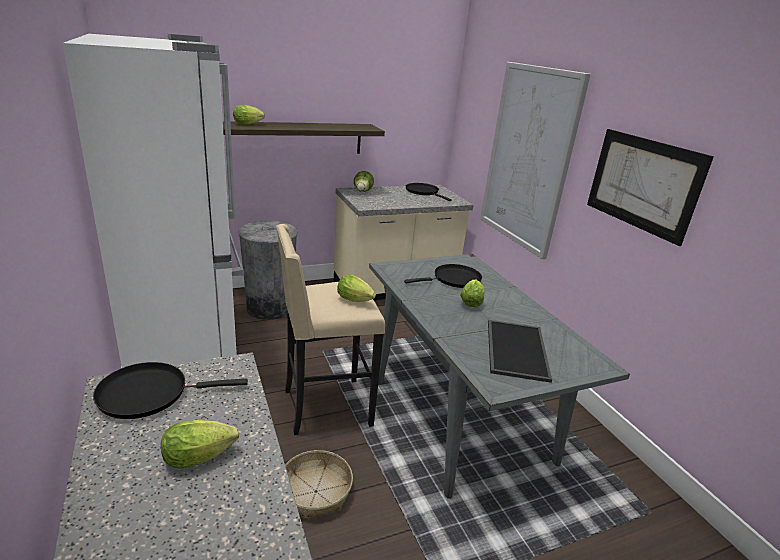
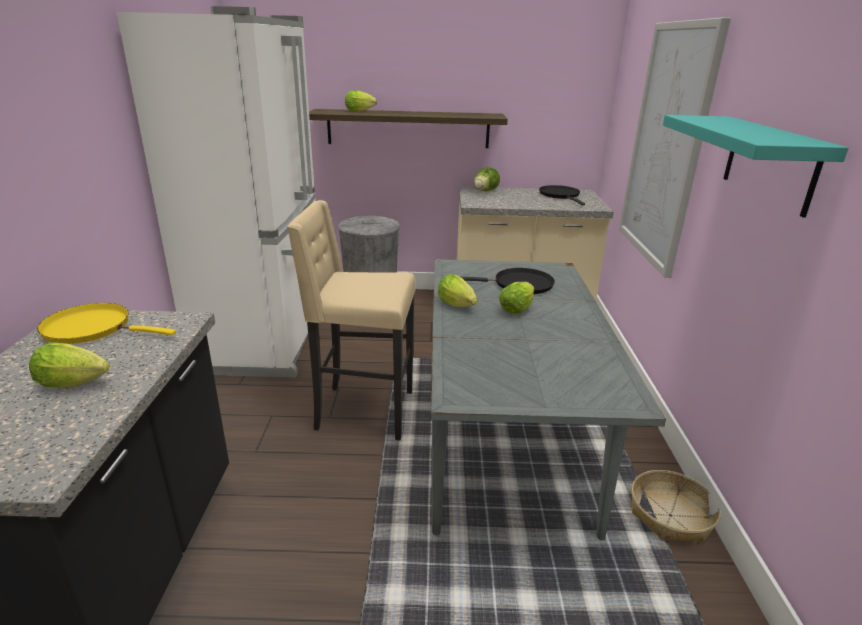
camera: 25 degrees right, 0 degrees up
black frying pan [93,362,248,419] -> yellow frying pan [37,303,176,344]
basket [285,450,353,520] -> basket moved to [631,470,721,543]
lettuce [337,275,376,302] -> lettuce moved to [438,274,477,307]
tray [488,320,552,383] -> none
picture [587,129,714,246] -> turquoise shelf [663,115,849,218]

